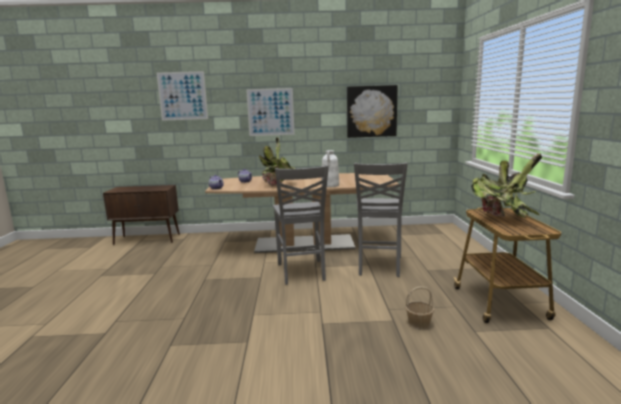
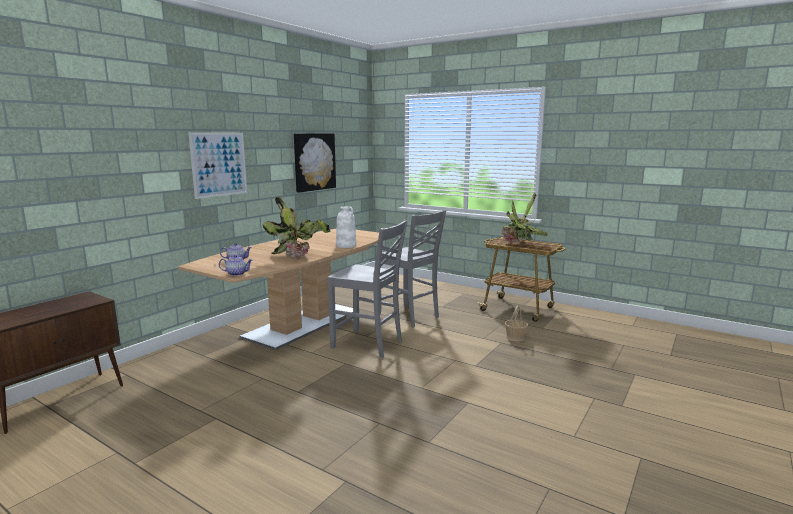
camera: 55 degrees left, 0 degrees up
picture [157,71,208,121] -> none

